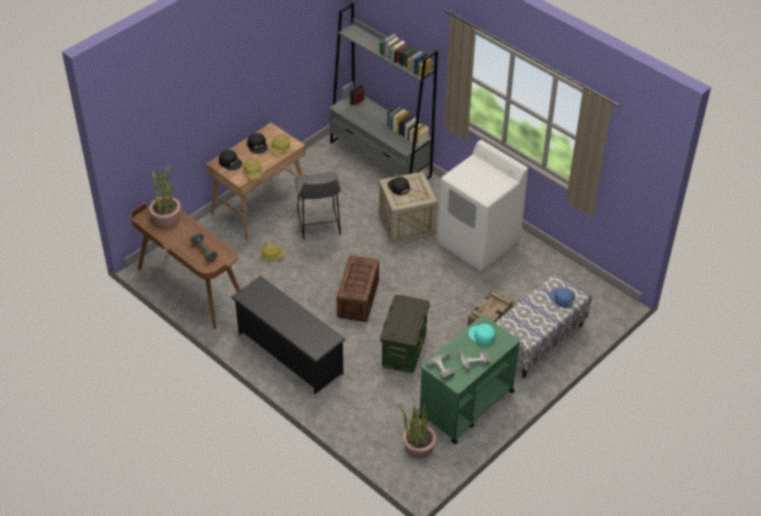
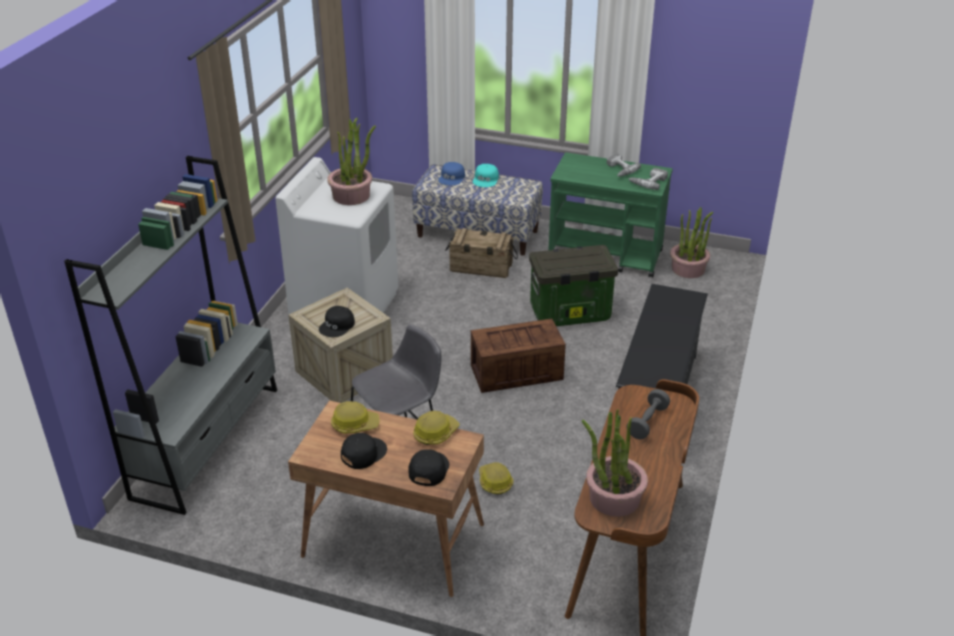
camera: 115 degrees left, 10 degrees down
turquoise cap [468,324,496,346] -> turquoise cap moved to [473,164,499,187]
none -> potted plant [327,118,376,205]

